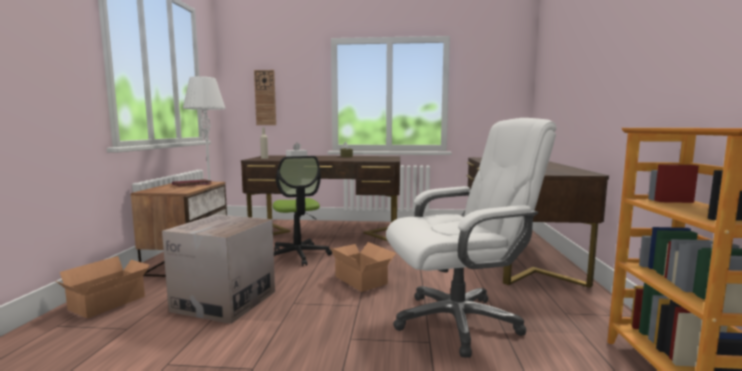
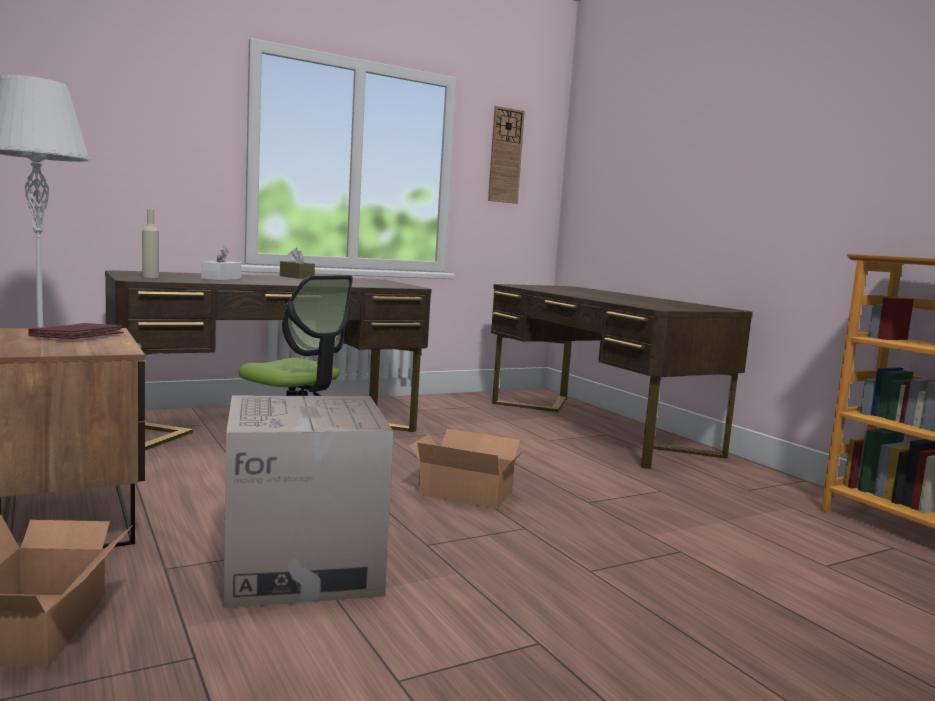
camera: 35 degrees left, 0 degrees up
wall clock [254,70,276,125] -> wall clock moved to [488,106,525,204]
white office chair [386,118,557,358] -> none

